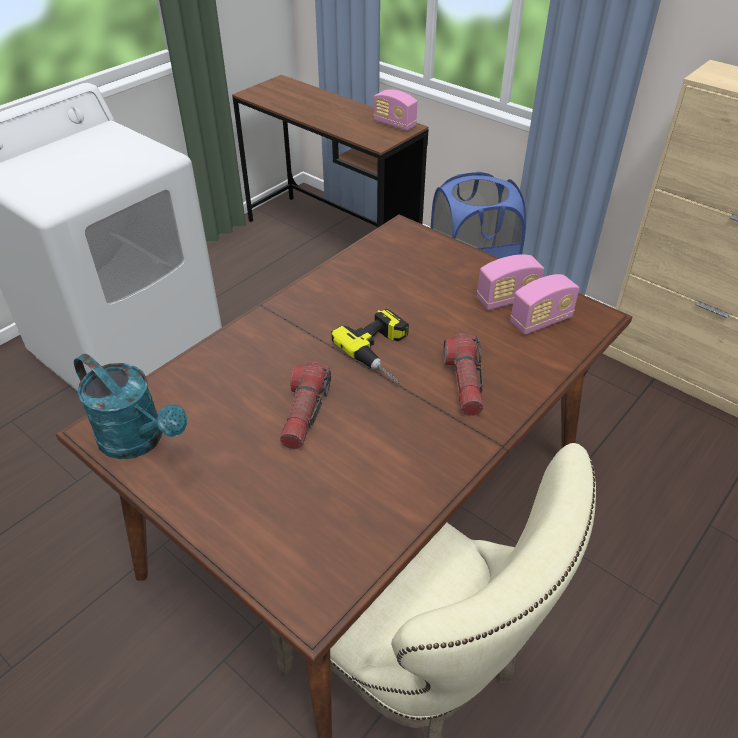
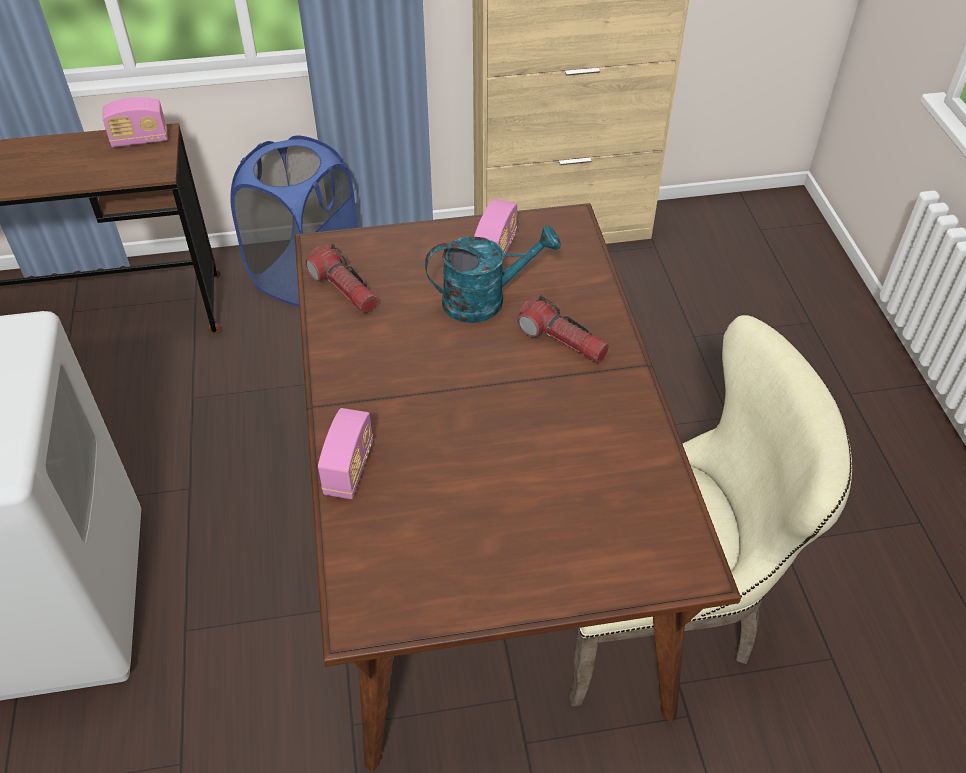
camera: 50 degrees left, 5 degrees up
turquoise watering can [74,354,187,459] -> turquoise watering can moved to [425,225,561,323]
flashlight [280,361,331,449] -> flashlight moved to [305,244,378,313]
power drill [332,309,409,383] -> none
radio [510,274,579,335] -> radio moved to [318,408,373,499]

